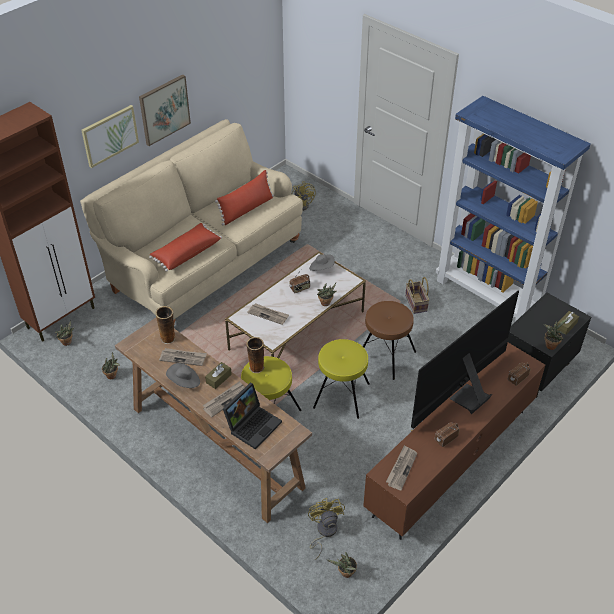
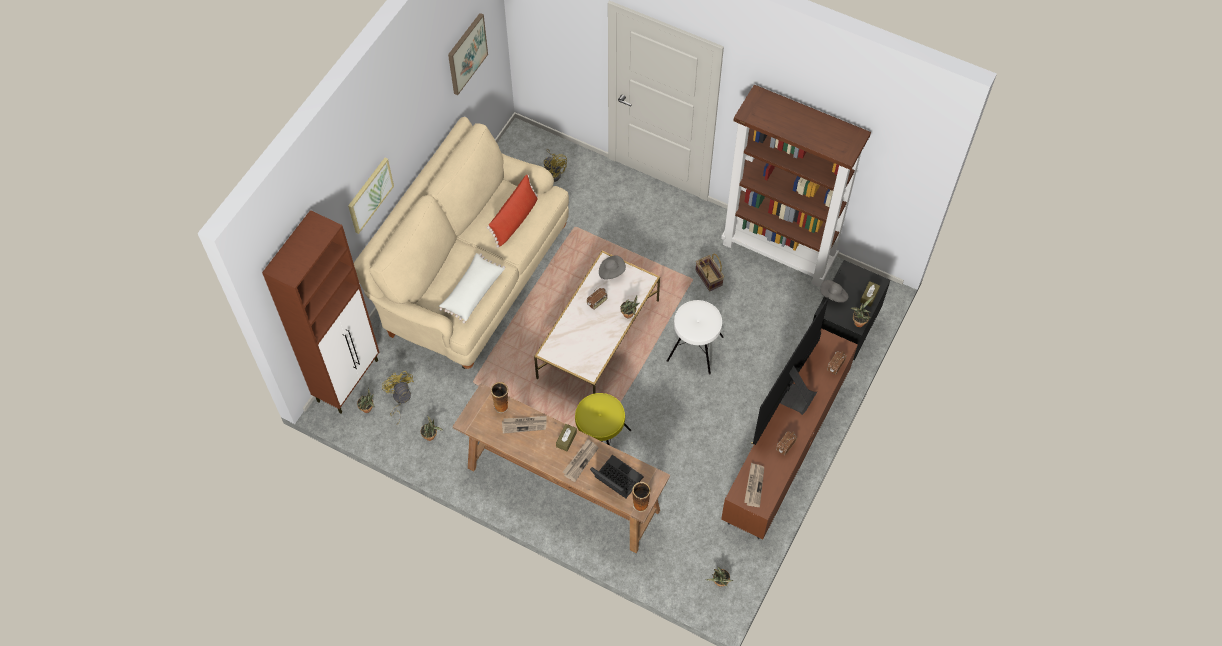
camera: 15 degrees left, 15 degrees up
picture [139,75,191,146] -> picture moved to [448,13,488,95]
red pillow [149,223,222,272] -> white pillow [439,253,505,323]
grey hat [166,363,200,388] -> grey hat moved to [820,280,848,302]
laptop [223,382,282,450] -> laptop turned 75 degrees counterclockwise [590,455,644,498]
vase [246,337,264,373] -> vase moved to [632,482,651,512]
newspaper [247,303,289,325] -> none
yellow fan [308,498,345,560] -> yellow fan moved to [382,371,414,425]
yellow stool [313,339,370,419] -> none
brown stool [363,301,416,380] -> white stool [667,300,724,374]
blue bookcase [436,96,590,322] -> brown bookcase [721,85,871,287]

